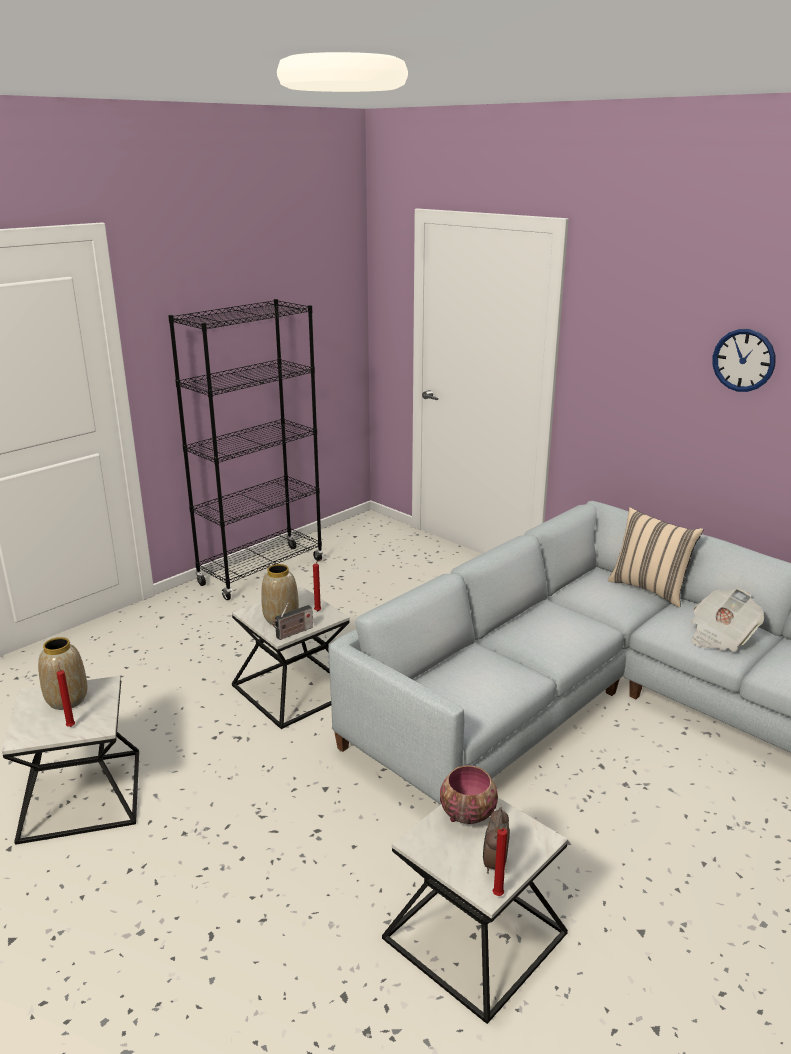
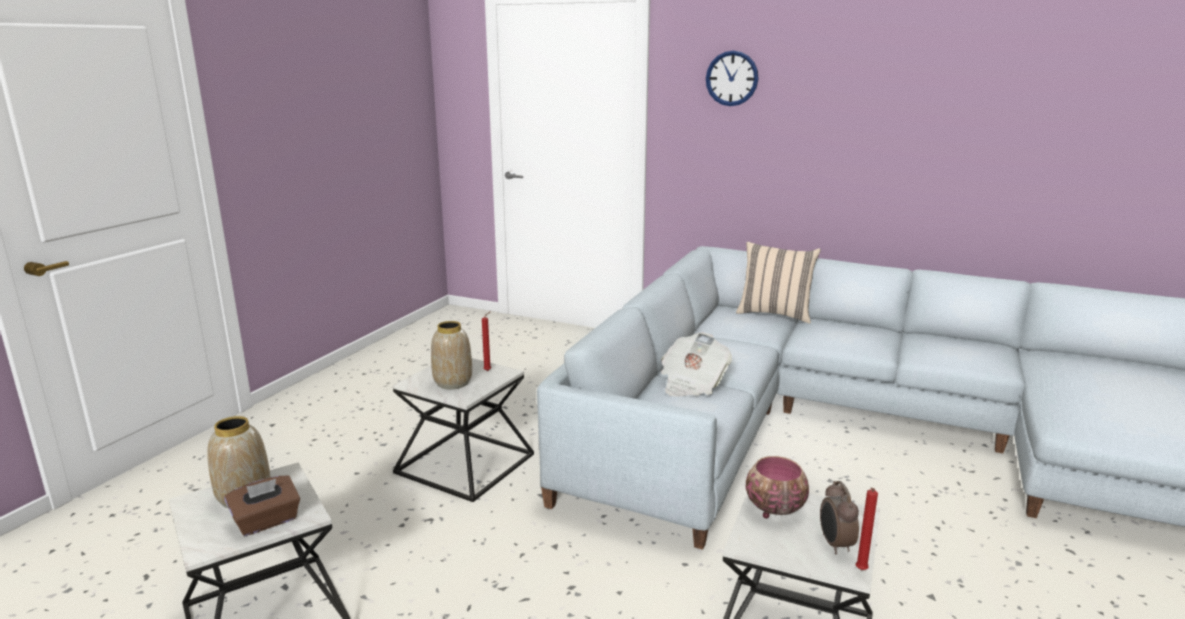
camera: 20 degrees left, 5 degrees down
red candle [57,662,75,727] -> brown tissue box [224,475,300,536]
black bookcase [168,299,323,600] -> none
radio [272,603,313,640] -> none
newspaper [691,589,764,651] -> newspaper moved to [661,332,732,397]
wall clock [713,329,776,392] -> wall clock moved to [706,51,758,106]

